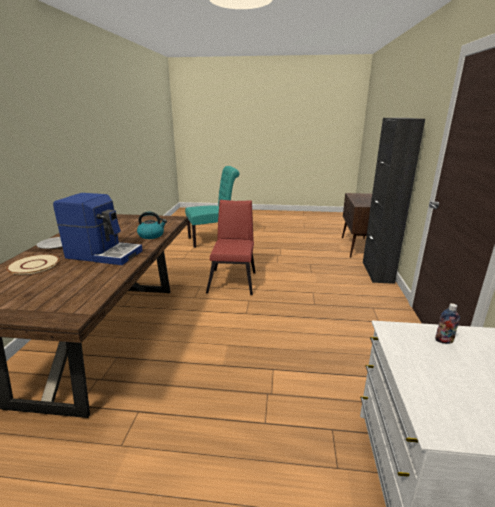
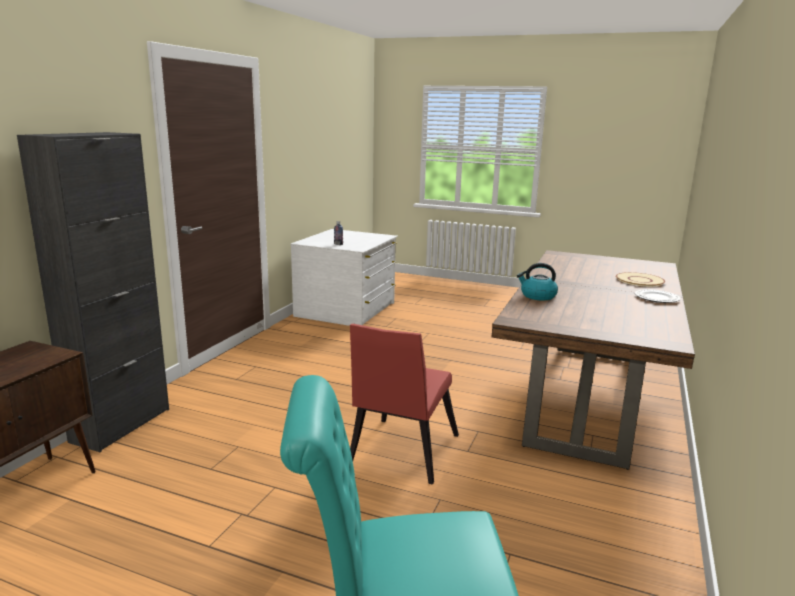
camera: 165 degrees left, 5 degrees down
coffee machine [53,193,143,265] -> none

